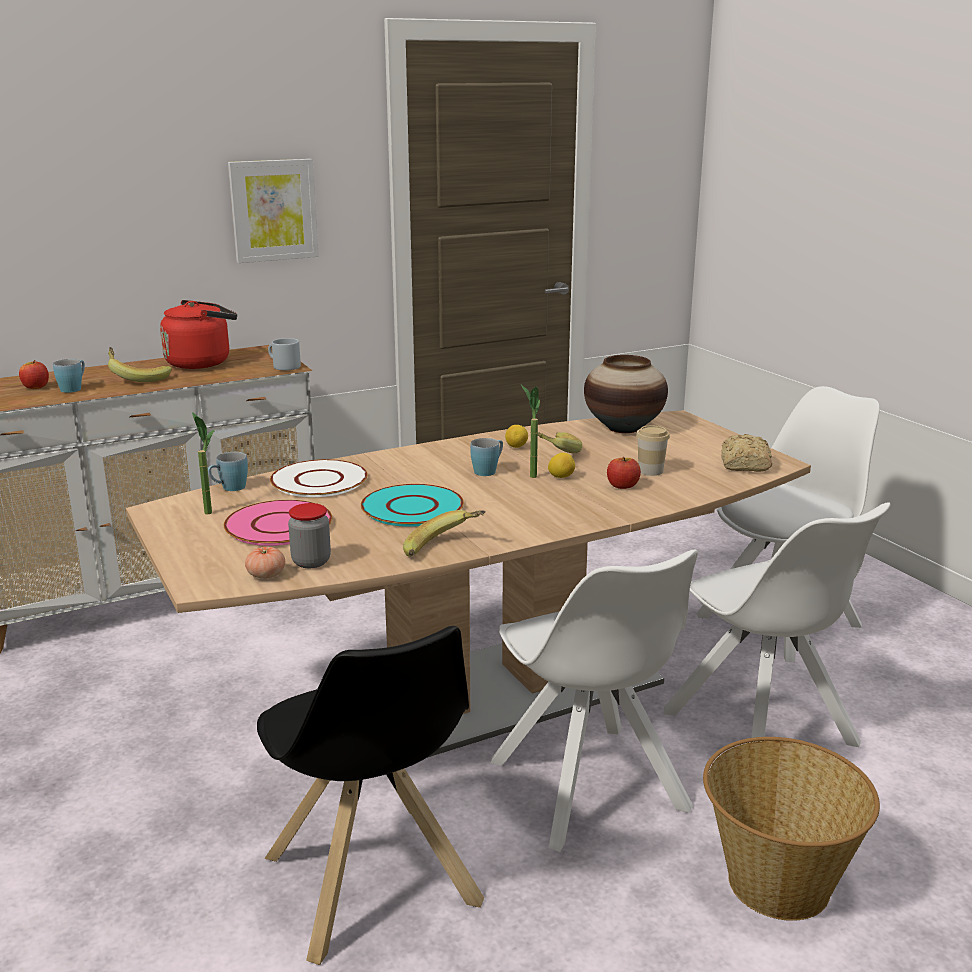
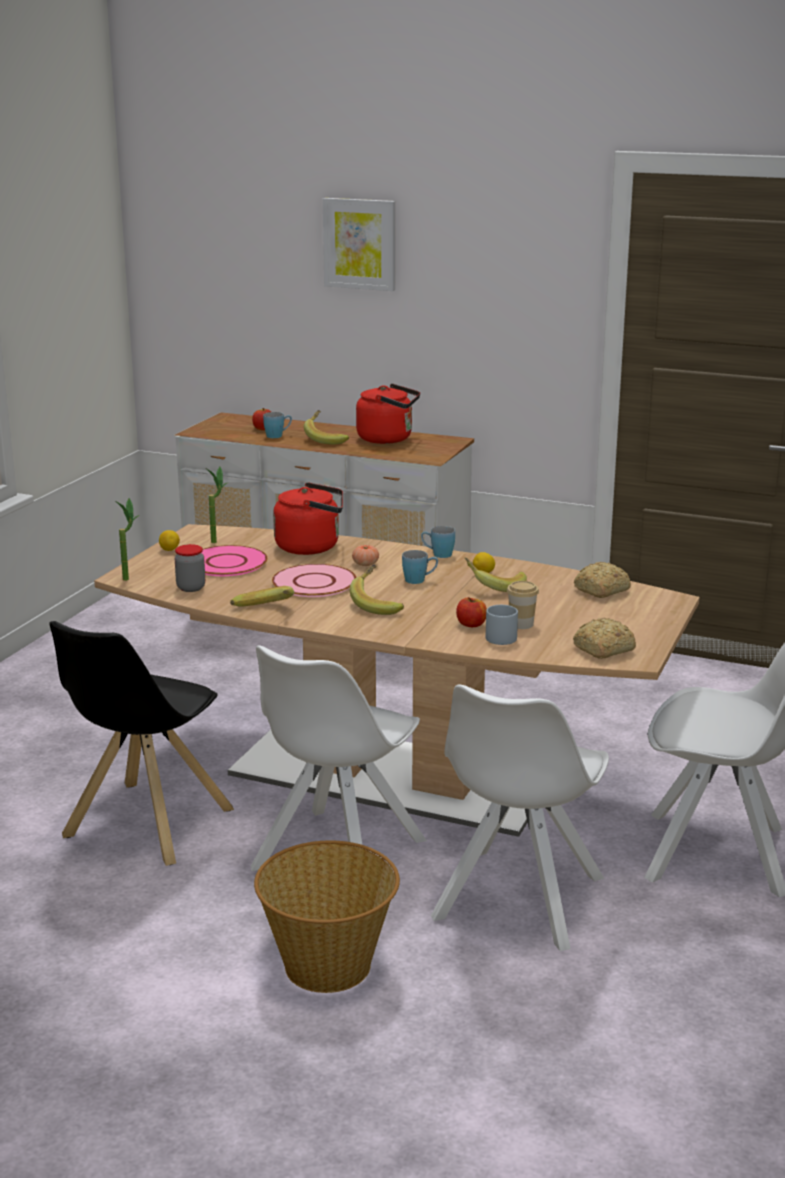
camera: 50 degrees right, 0 degrees up
blue mug [208,452,248,491] -> blue mug moved to [421,526,455,558]
picture [228,159,319,263] -> picture moved to [323,198,395,291]
tomato [245,547,285,579] -> tomato moved to [352,545,379,566]
grey mug [268,338,301,370] -> grey mug moved to [486,605,518,645]
white plate [270,459,368,497] -> red kettle [273,482,343,555]
turquoise plate [361,484,464,527] -> pink plate [272,564,357,597]
potted plant [521,385,540,478] -> potted plant moved to [117,498,139,581]
lemon [548,453,575,478] -> lemon moved to [159,530,180,551]
vase [584,355,668,433] -> bread [574,562,631,598]
none -> banana [350,565,404,615]

